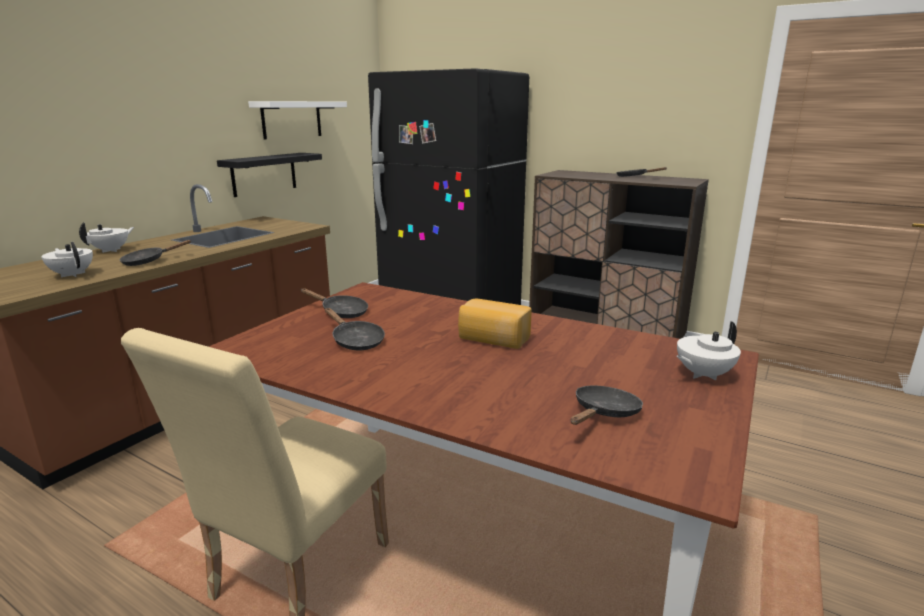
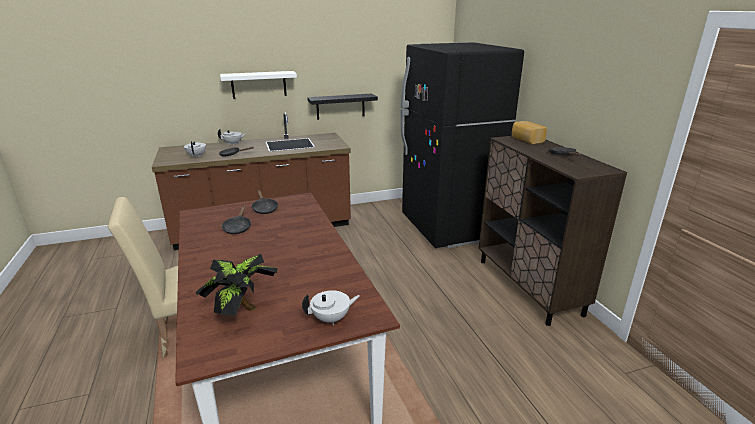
camera: 40 degrees right, 5 degrees up
white shelf [248,101,347,139] -> white shelf moved to [220,71,297,99]
bread [458,299,532,349] -> bread moved to [512,121,547,144]
black frying pan [570,386,643,425] -> potted plant [195,254,278,316]
white teapot [676,321,741,380] -> white teapot turned 150 degrees clockwise [302,290,360,325]

